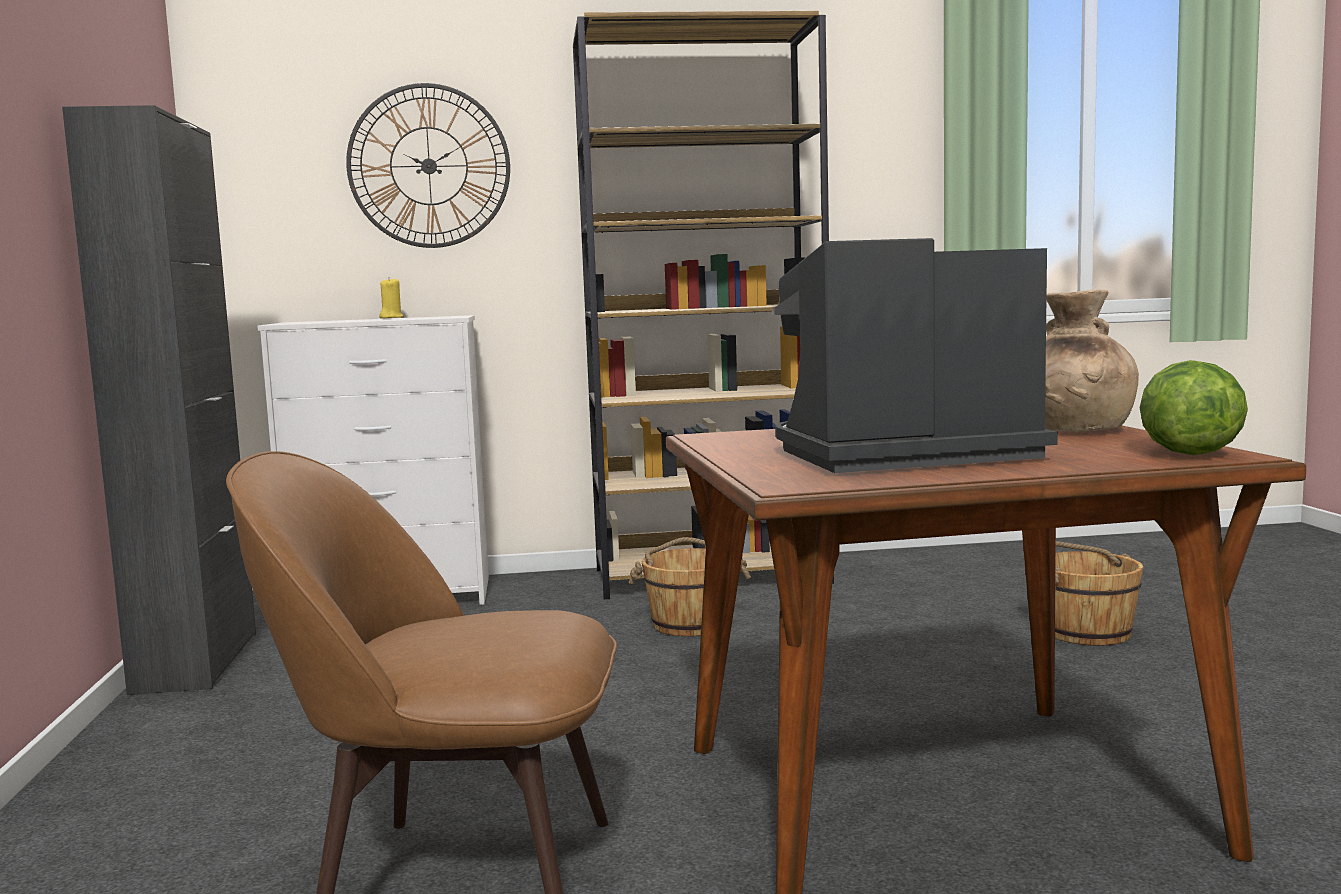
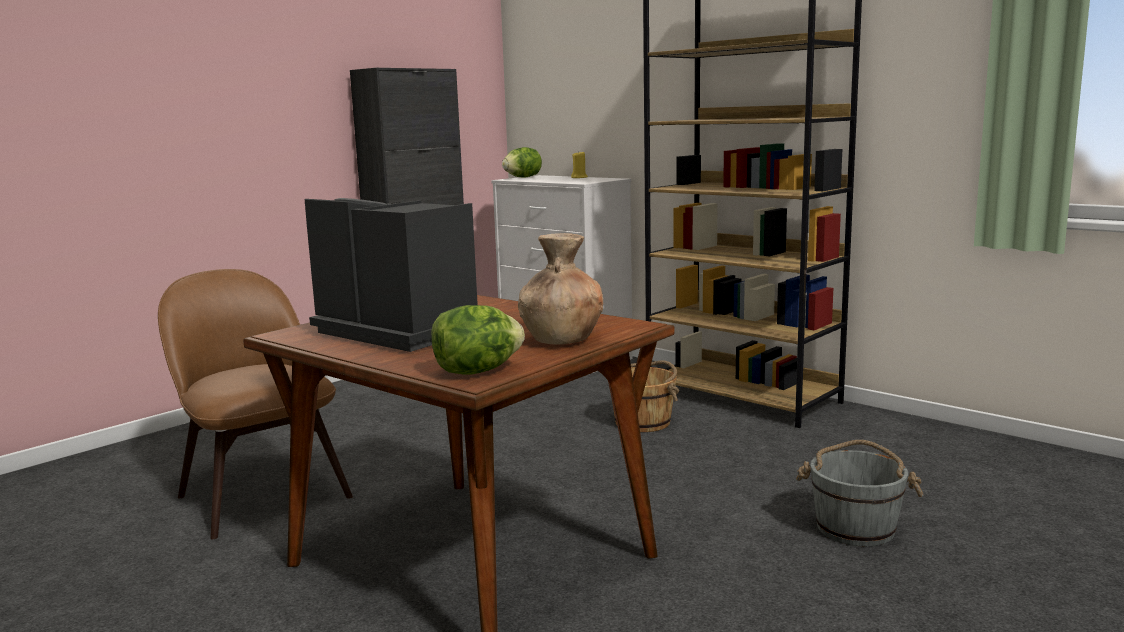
camera: 50 degrees right, 5 degrees up
wall clock [346,83,510,248] -> none
brown bucket [1055,541,1143,646] -> grey bucket [796,440,923,546]
none -> lettuce [502,147,542,178]

